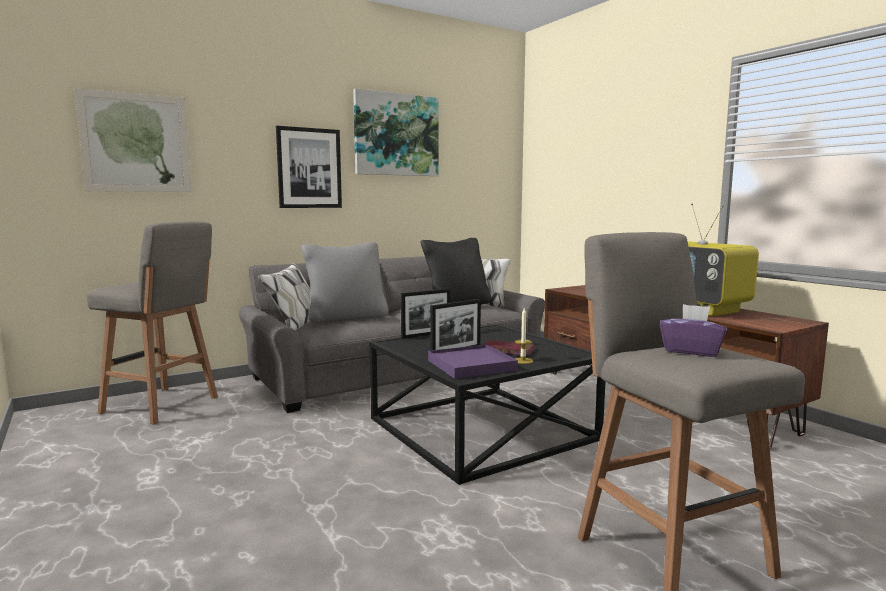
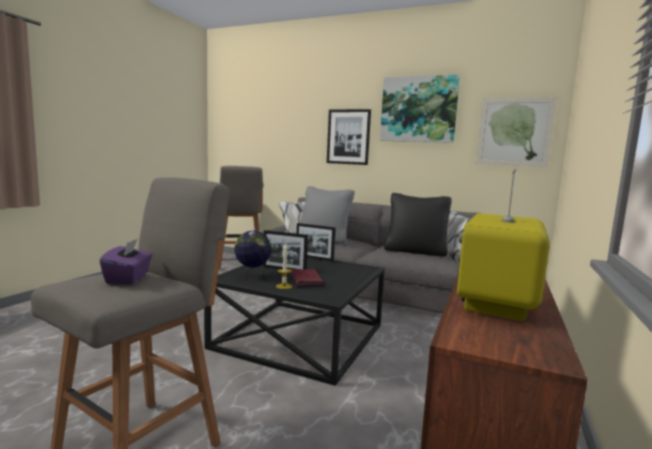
camera: 55 degrees right, 0 degrees up
picture [75,88,191,192] -> picture moved to [476,97,557,167]
purple tray [428,345,518,379] -> globe [234,231,272,279]

